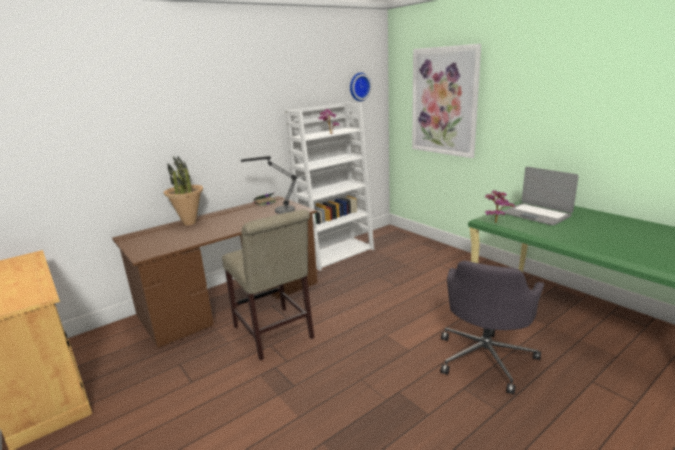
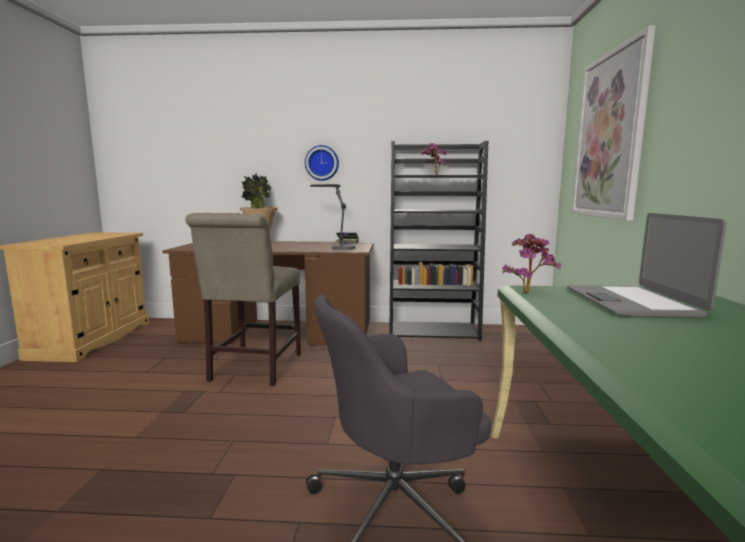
camera: 40 degrees right, 10 degrees down
white bookcase [285,103,374,271] -> black bookcase [389,141,488,341]
wall clock [350,73,372,101] -> wall clock moved to [305,145,339,181]

